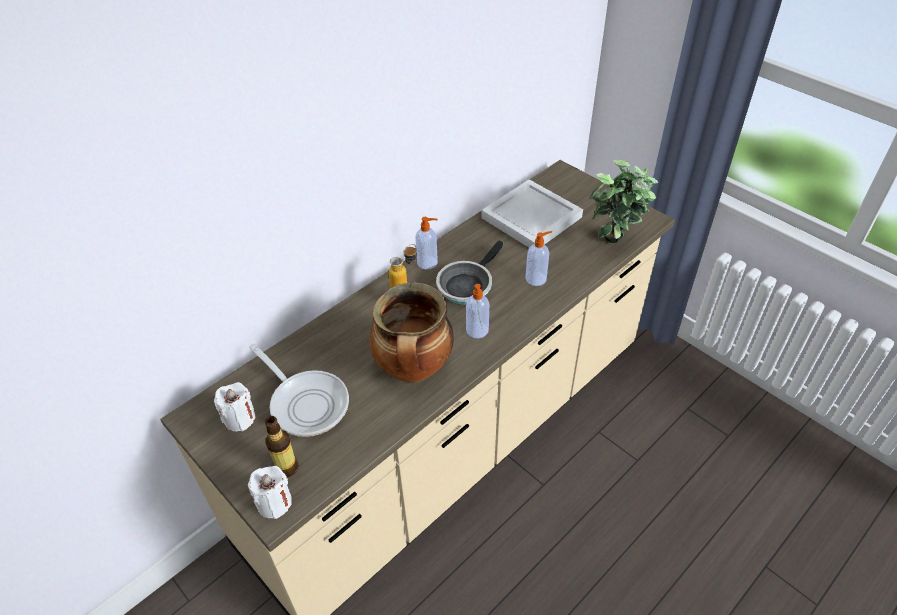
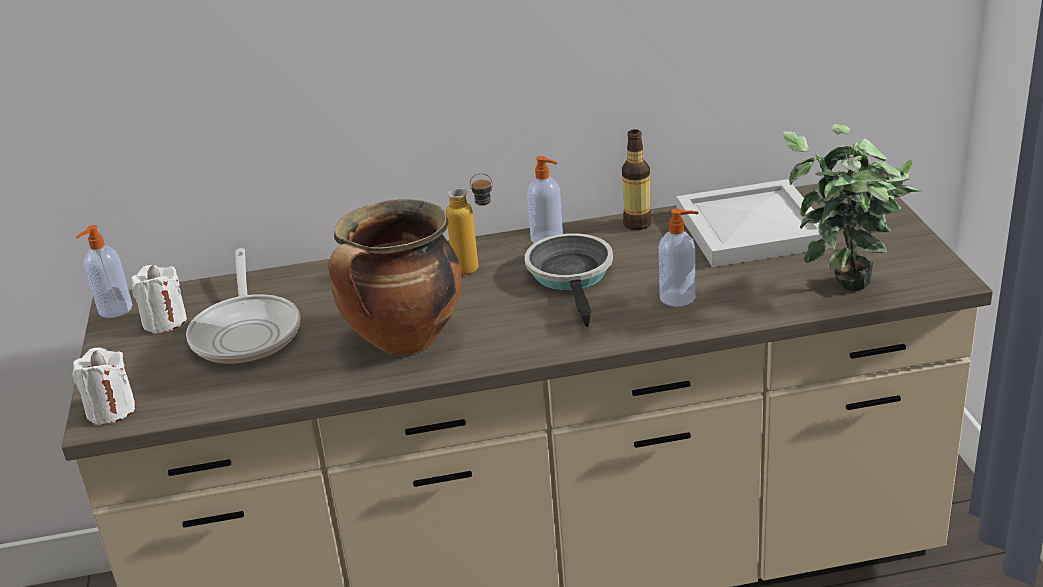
camera: 35 degrees right, 15 degrees down
bottle [265,416,299,477] -> bottle moved to [622,129,652,230]
frying pan [436,241,503,305] -> frying pan turned 105 degrees clockwise [525,233,613,327]
soap dispenser [466,284,489,338] -> soap dispenser moved to [76,225,132,318]

